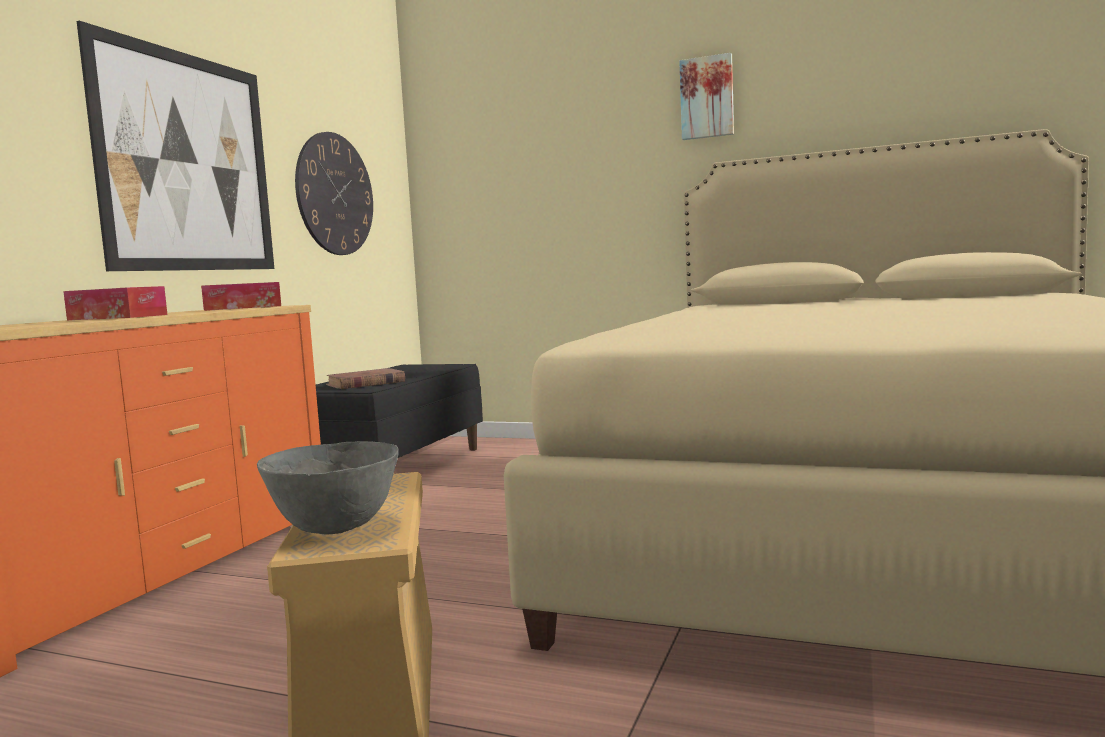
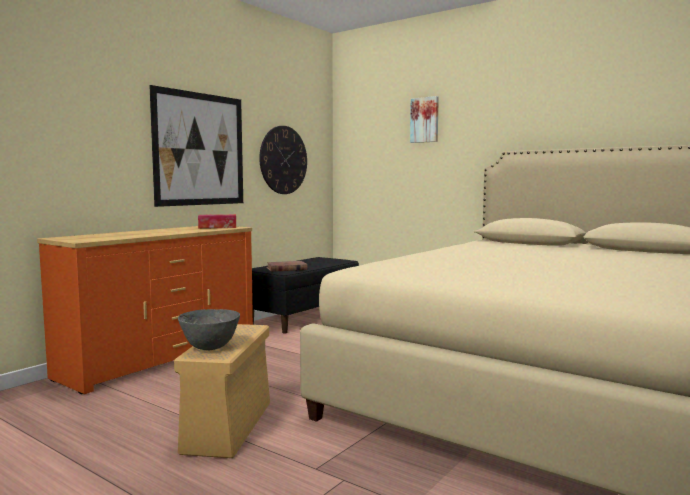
camera: 15 degrees right, 0 degrees up
tissue box [63,286,167,320] -> none
picture [679,53,734,140] -> picture moved to [410,96,439,143]

